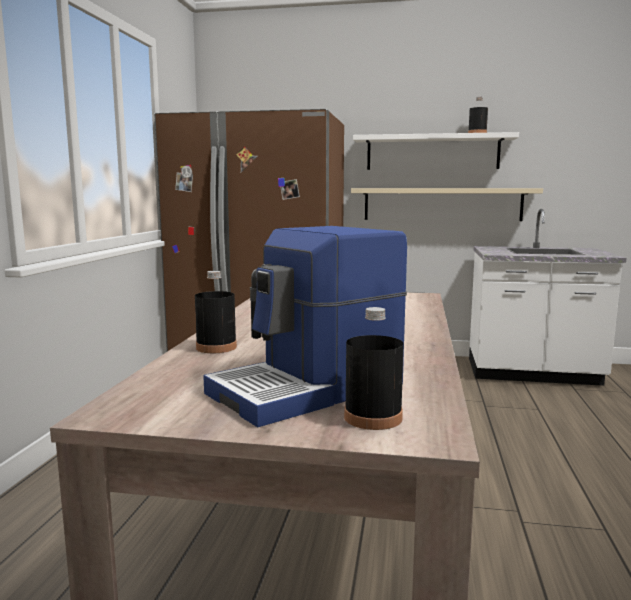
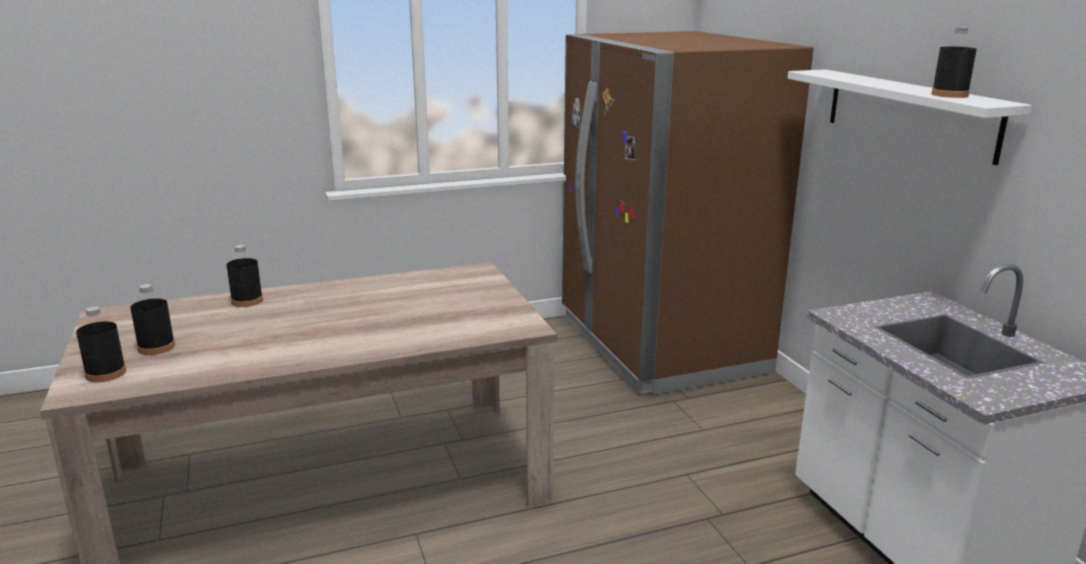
camera: 60 degrees right, 10 degrees up
coffee machine [203,226,407,427] -> black bottle [130,284,175,355]
beige shelf [351,188,543,221] -> none

